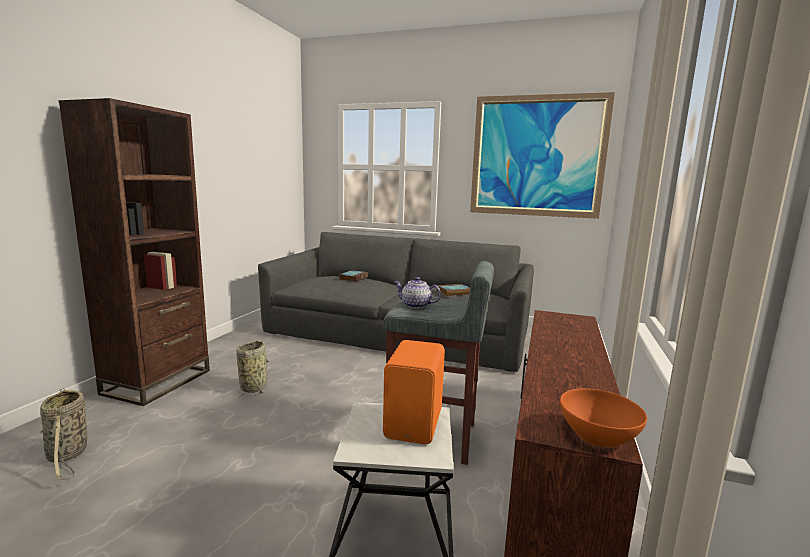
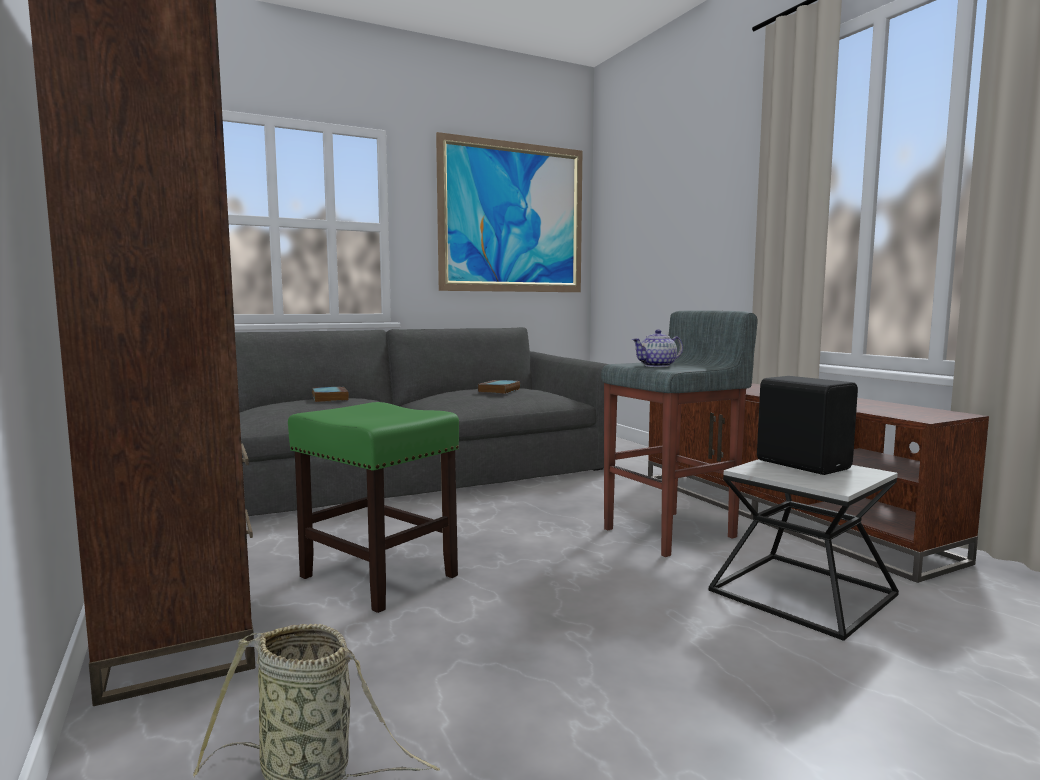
camera: 45 degrees left, 5 degrees down
basket [236,340,269,400] -> green stool [288,402,459,613]
orange speaker [383,340,445,444] -> black speaker [757,376,858,475]
orange bowl [560,388,647,448] -> none

